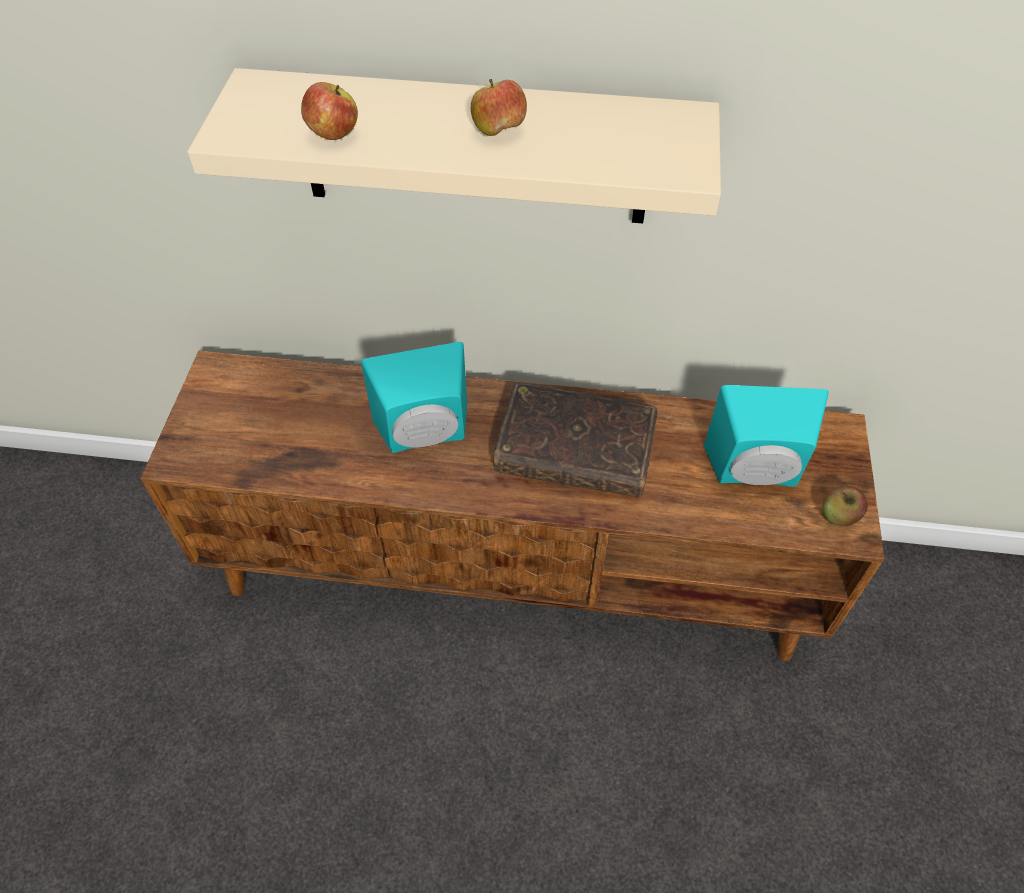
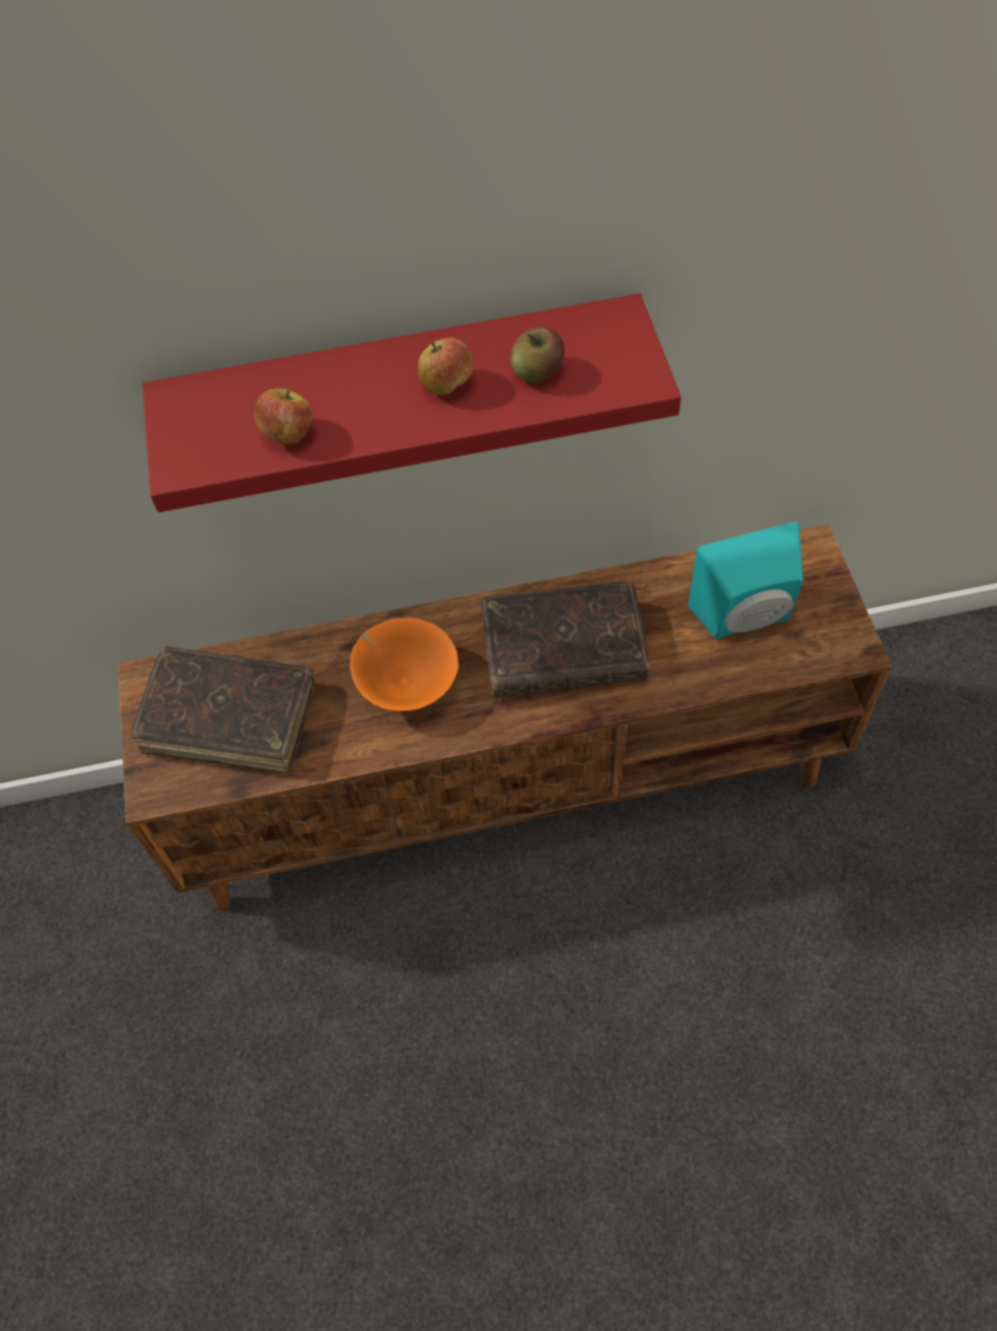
camera: 15 degrees left, 5 degrees up
beige shelf [187,68,721,223] -> red shelf [142,293,681,512]
turquoise speaker [361,342,467,453] -> orange bowl [350,618,459,711]
apple [822,486,868,526] -> apple moved to [511,327,565,383]
none -> brown book [131,646,316,773]

